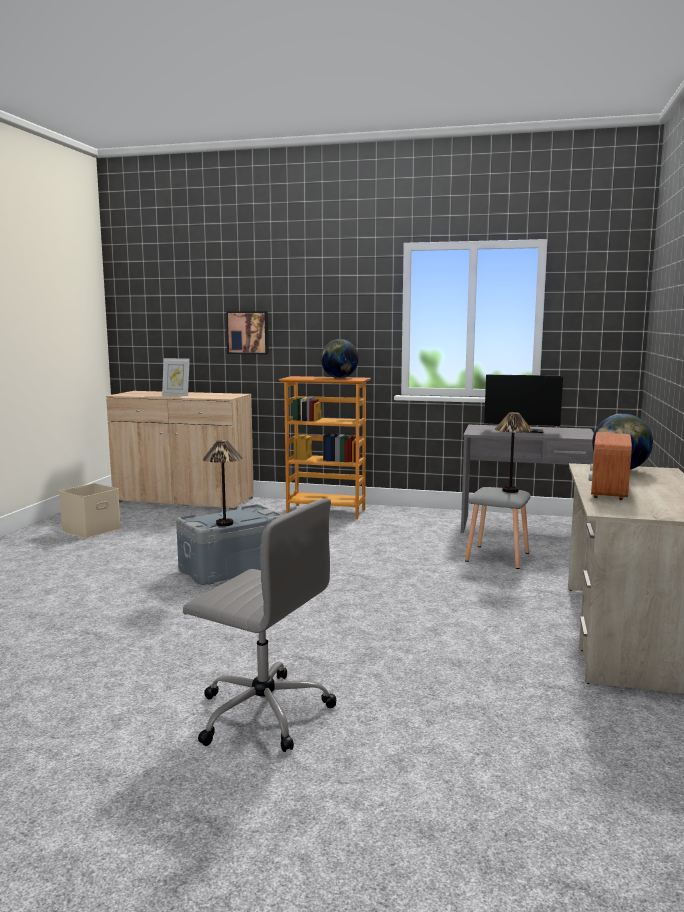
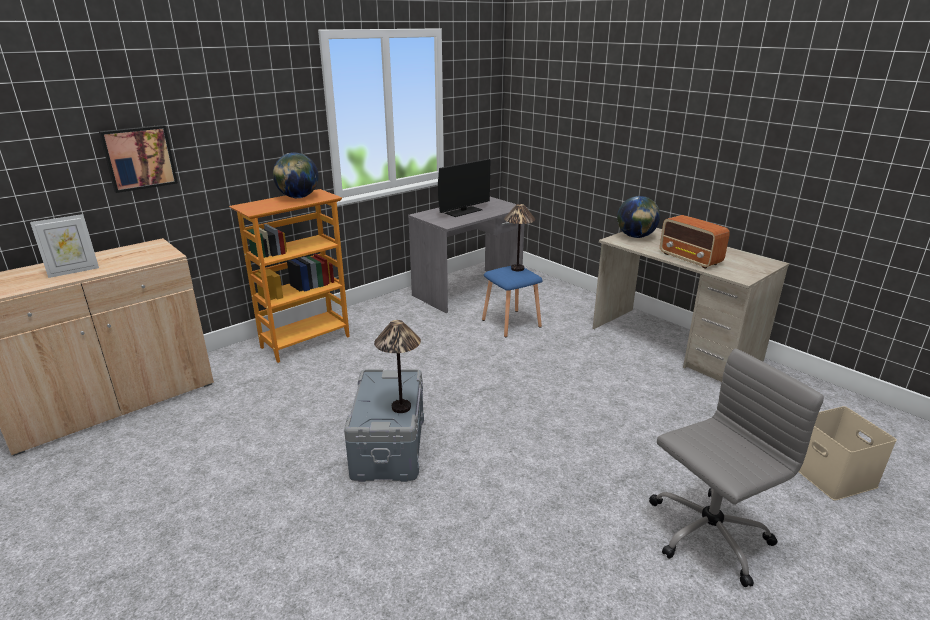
camera: 55 degrees left, 15 degrees up
beige storage box [59,483,121,539] -> beige storage box moved to [799,406,897,501]
grey stool [465,487,531,569] -> blue stool [482,266,543,337]

